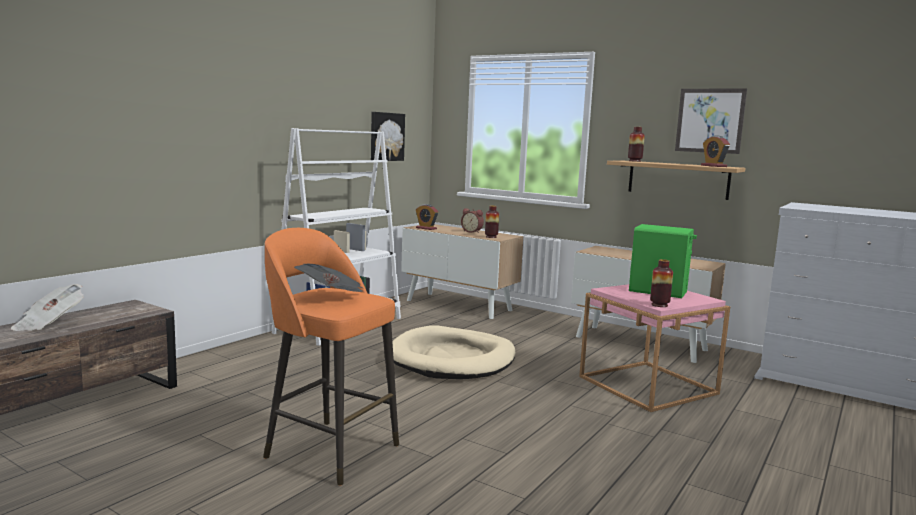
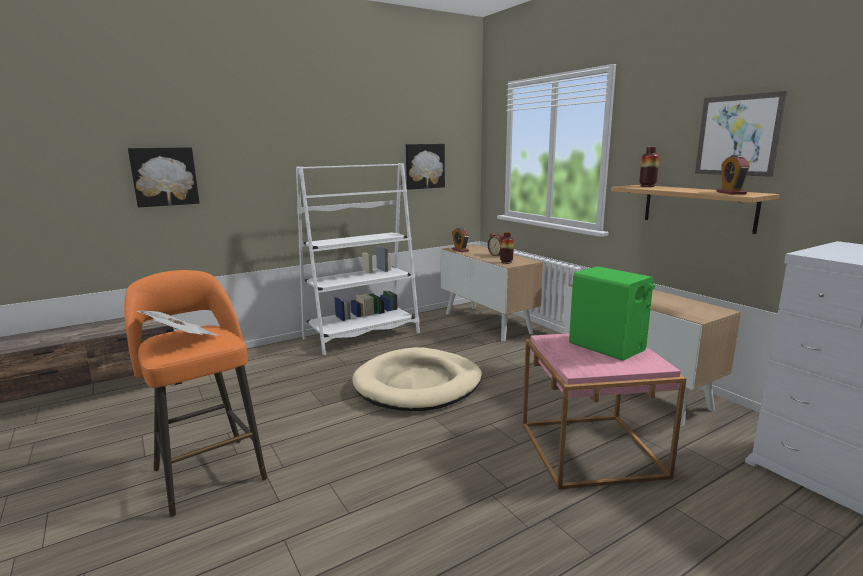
camera: 25 degrees right, 5 degrees up
newspaper [11,284,84,331] -> none
vase [650,259,673,307] -> none
none -> picture [128,147,199,207]

